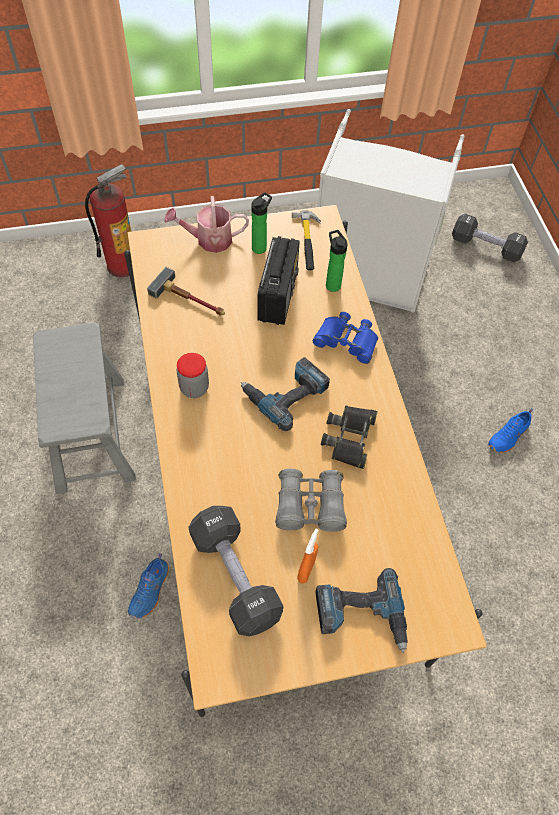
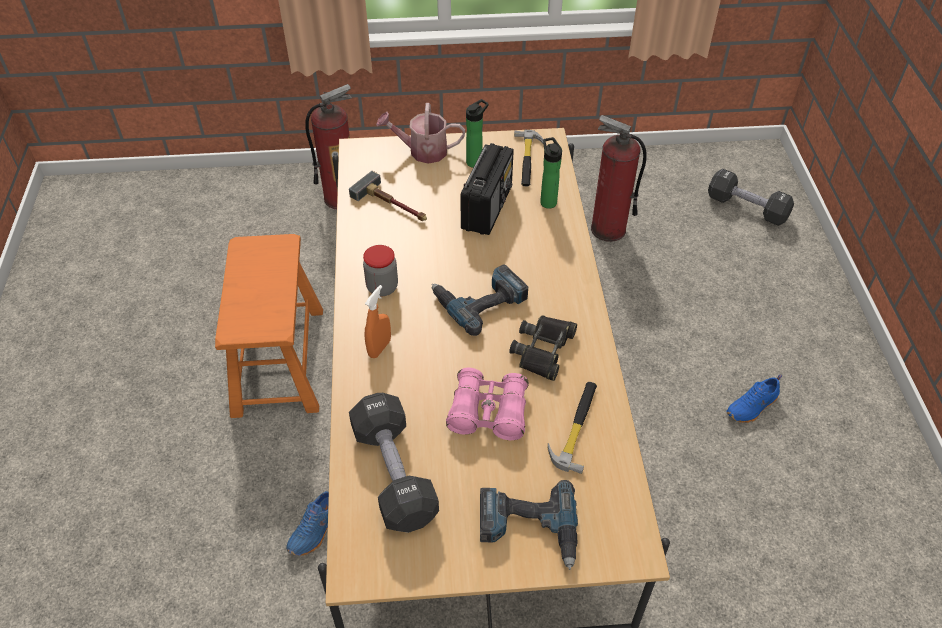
camera: 10 degrees right, 10 degrees down
grey stool [33,323,136,494] -> orange stool [215,234,323,418]
grey binoculars [275,469,347,532] -> pink binoculars [446,368,529,440]
orange spray bottle [297,528,318,584] -> orange spray bottle moved to [365,285,391,358]
blue binoculars [313,312,378,364] -> none
grey laundry basket [318,109,465,312] -> fire extinguisher [591,115,647,242]
none -> hammer [547,382,597,474]

